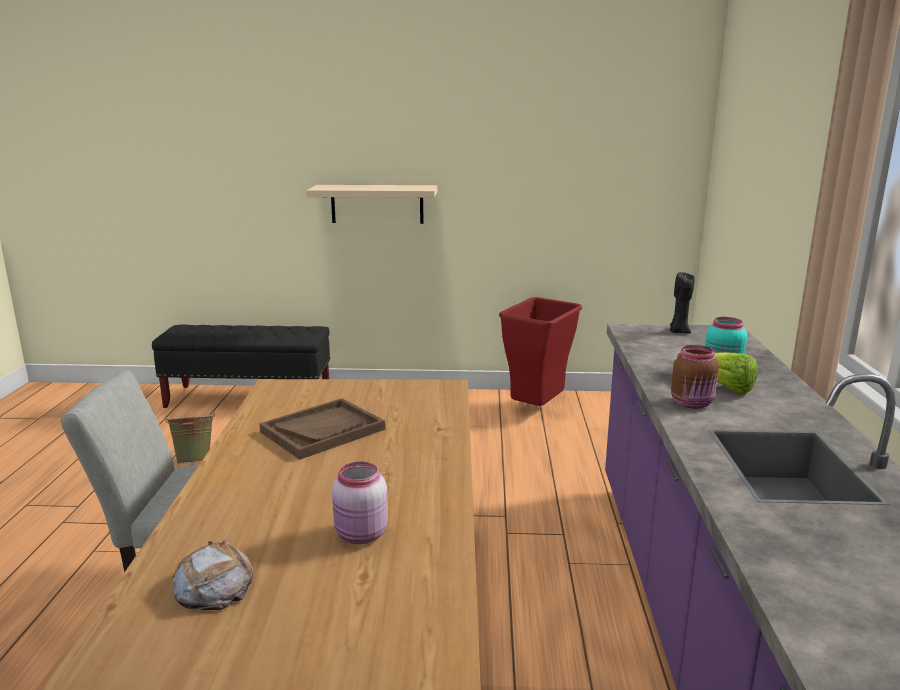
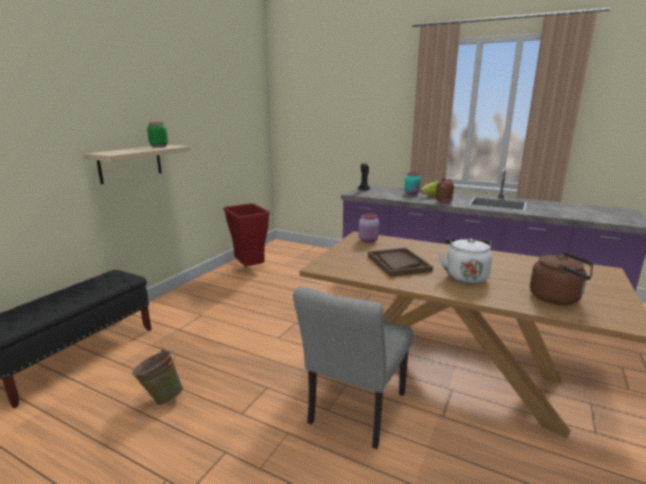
camera: 65 degrees left, 0 degrees up
bread [172,540,254,610] -> brown kettle [530,252,593,305]
pink jar [332,461,388,544] -> pink jar moved to [358,213,379,243]
none -> green jar [147,122,168,148]
none -> white kettle [438,239,492,284]

